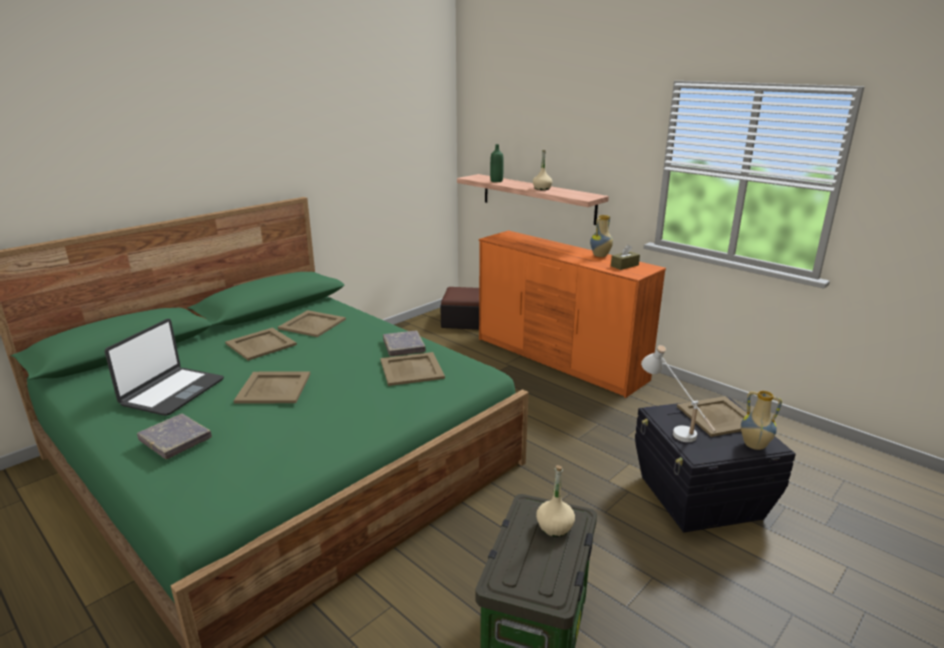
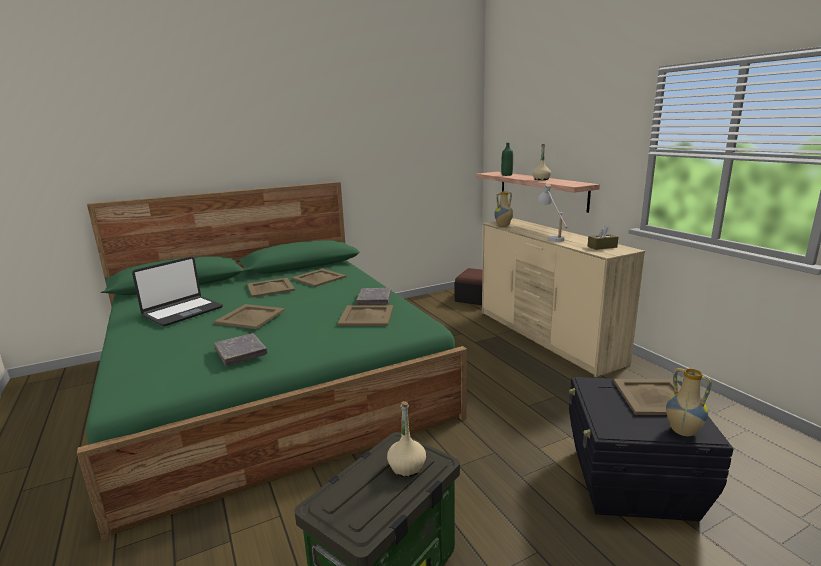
camera: 20 degrees right, 5 degrees down
grey book [137,414,212,459] -> grey book moved to [214,333,267,366]
orange dresser [479,230,666,398] -> beige dresser [482,218,645,377]
vase [590,215,613,257] -> vase moved to [494,191,513,227]
white table lamp [641,345,716,442] -> white table lamp moved to [538,184,567,242]

